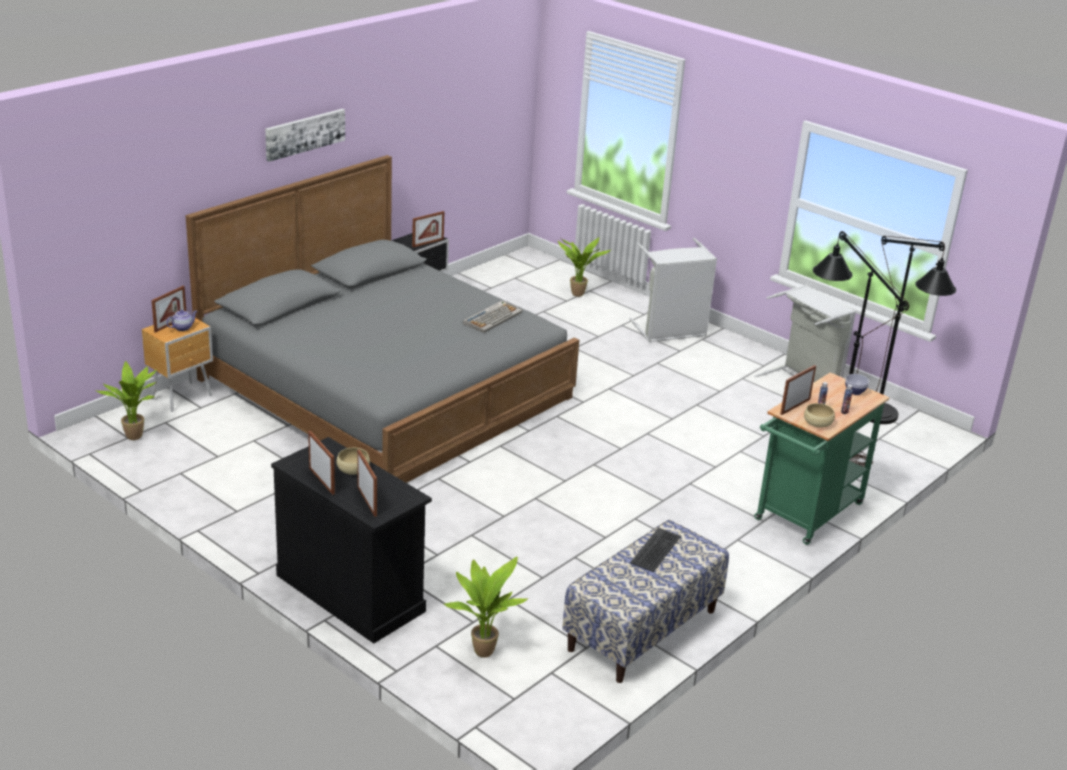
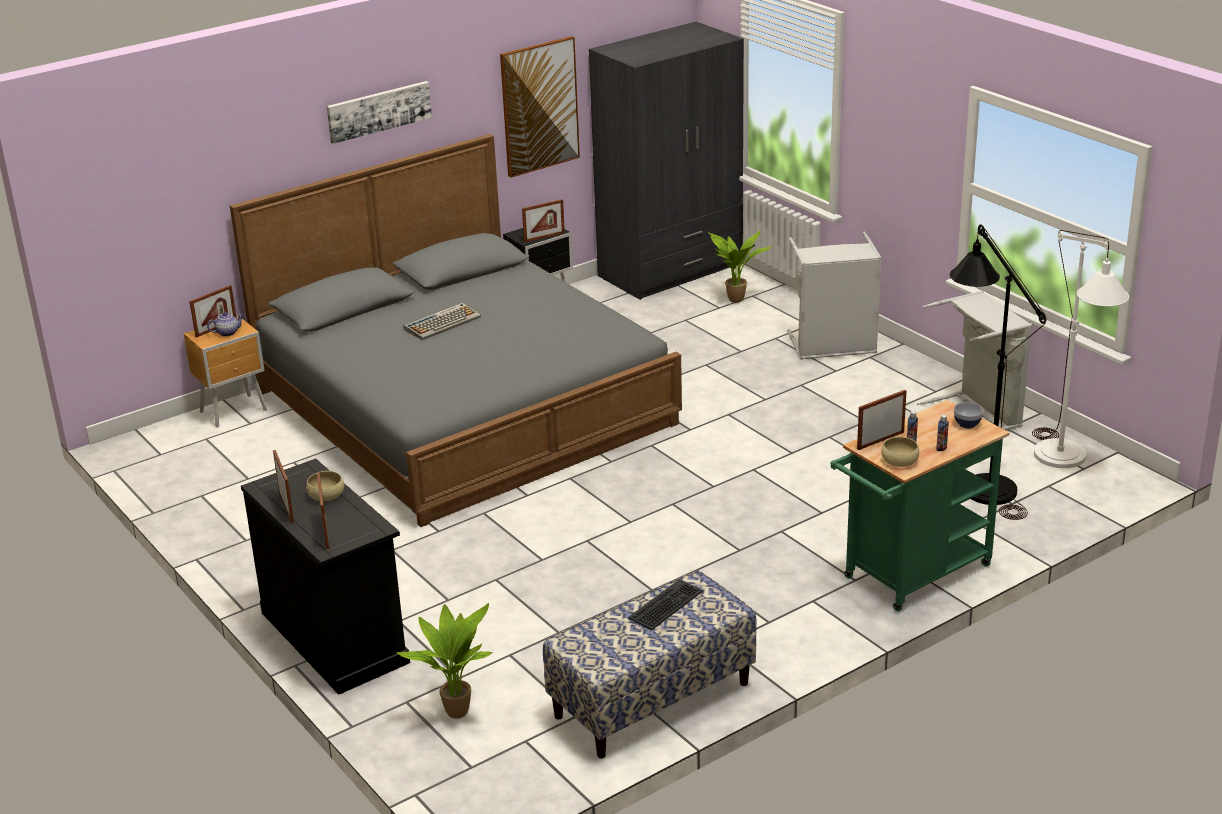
camera: 15 degrees right, 0 degrees up
potted plant [95,361,158,440] -> none
keyboard [463,300,522,333] -> keyboard moved to [403,303,481,340]
black floor lamp [870,236,956,424] -> white floor lamp [1032,230,1129,468]
none -> picture [500,36,580,178]
none -> grey wardrobe [589,22,744,300]

